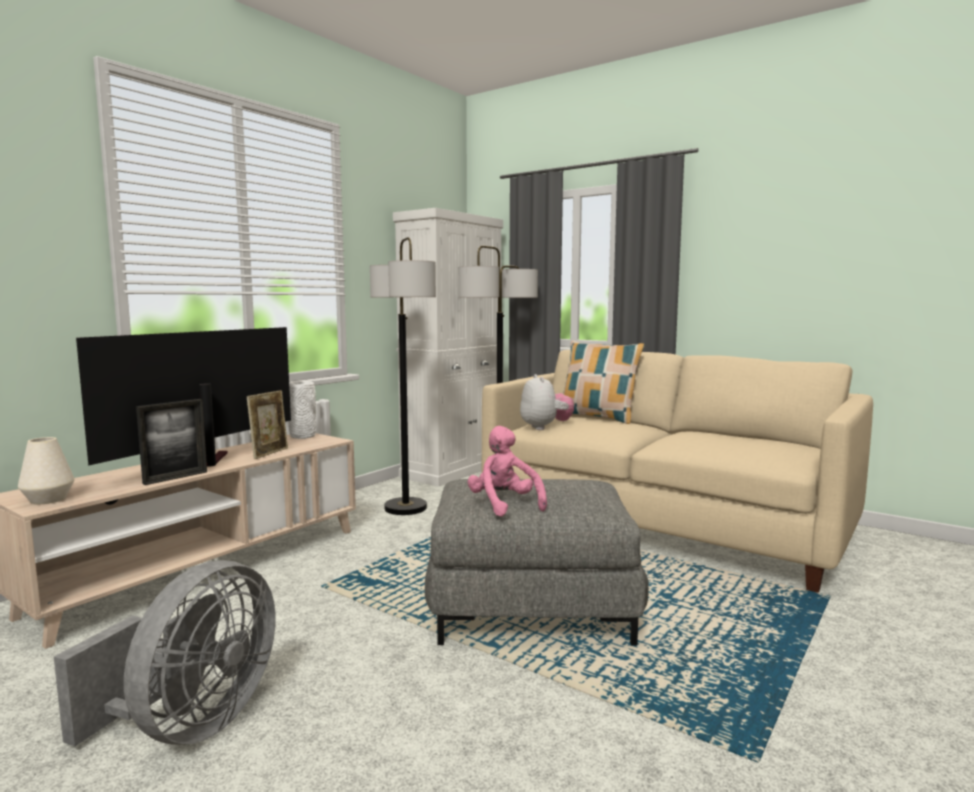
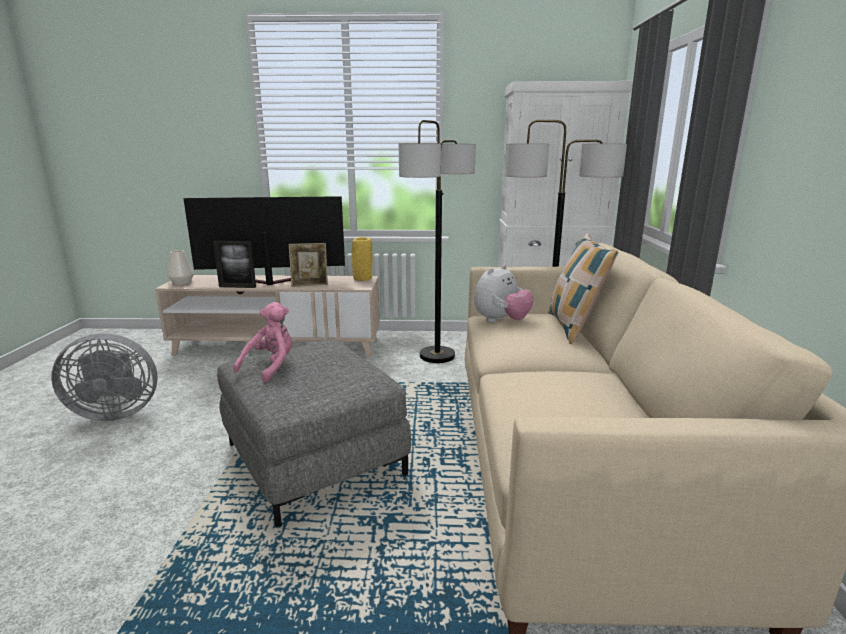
camera: 55 degrees right, 10 degrees up
white vase [288,381,316,439] -> yellow vase [352,237,373,281]

